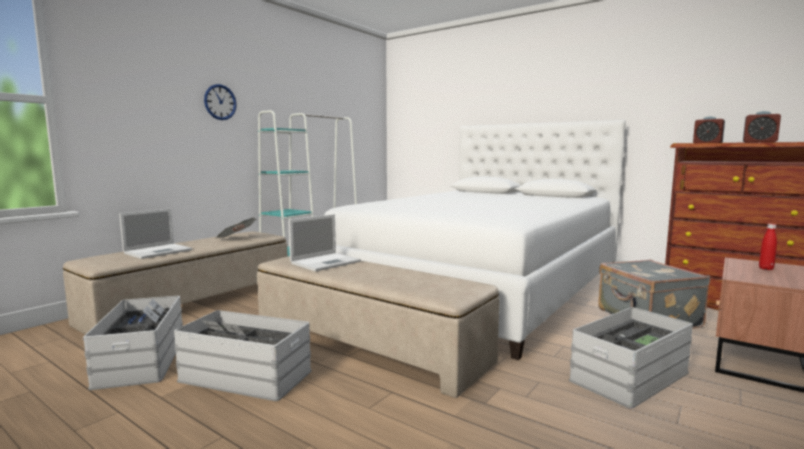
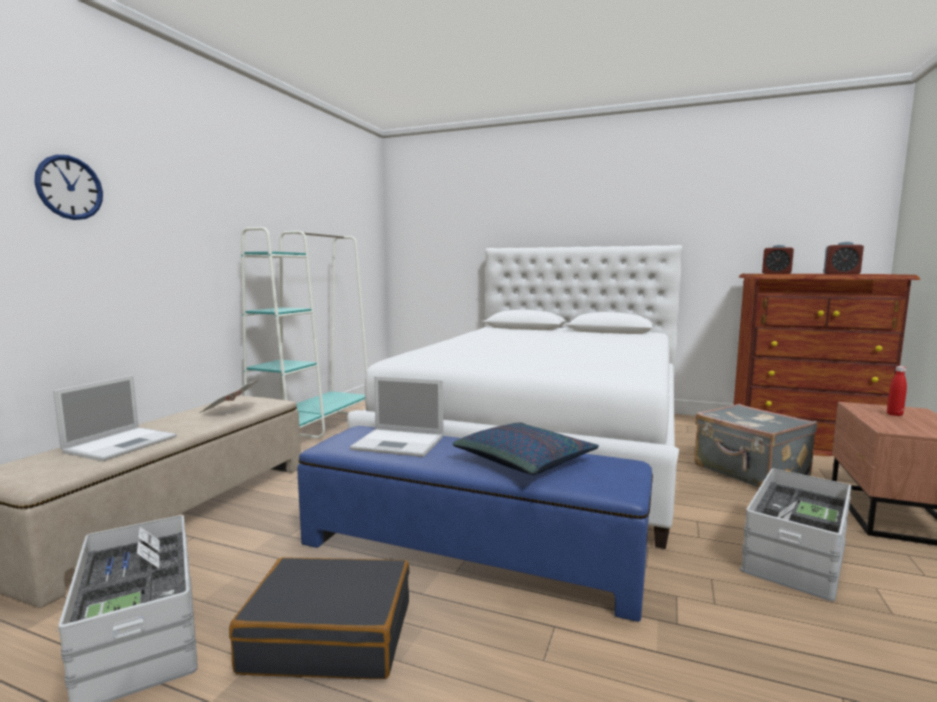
camera: 15 degrees left, 0 degrees up
grey storage box [174,310,312,401] -> black suitcase [229,557,409,679]
wall clock [204,84,237,120] -> wall clock moved to [34,155,103,220]
beige bench [257,256,500,398] -> blue bench [297,426,653,622]
laptop [288,214,361,272] -> laptop turned 75 degrees clockwise [350,376,443,457]
none -> blue pillow [453,422,599,475]

